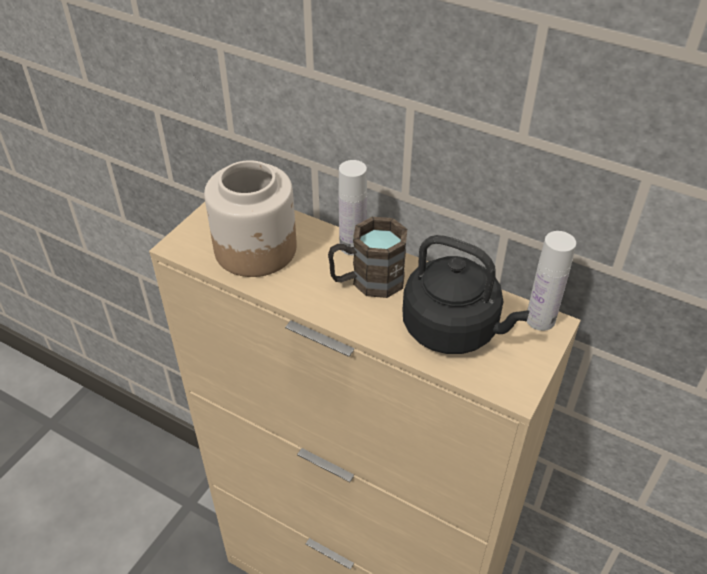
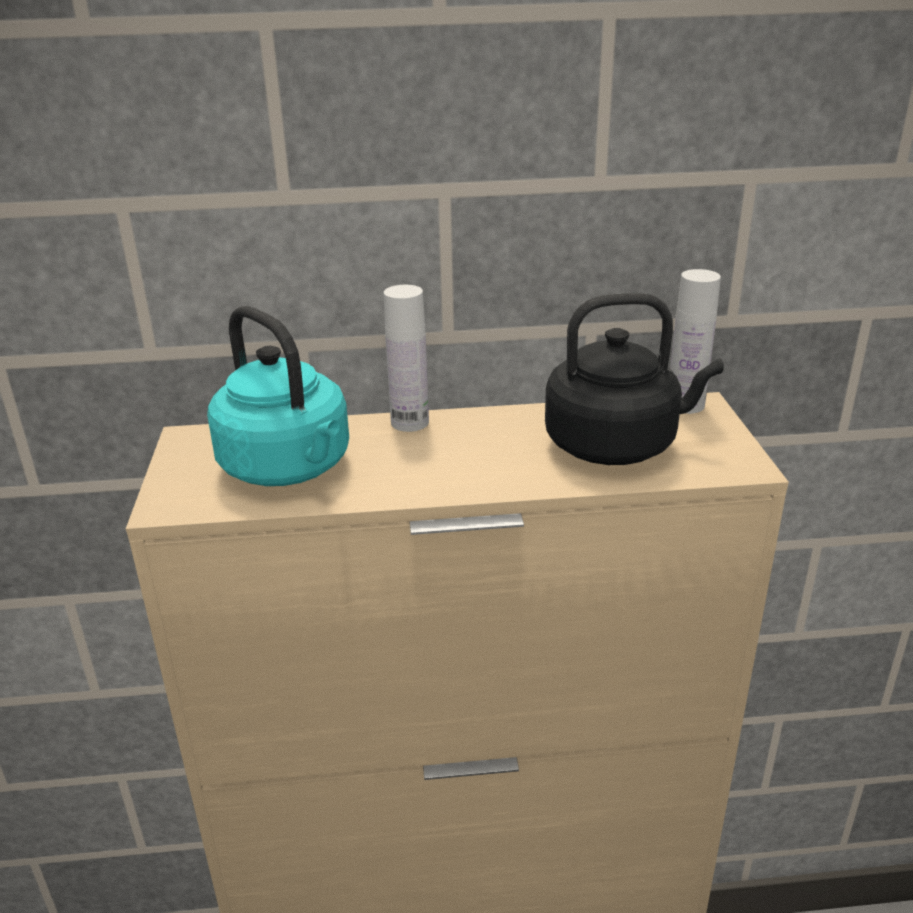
camera: 35 degrees left, 15 degrees down
jar [204,160,297,277] -> turquoise kettle [207,306,349,486]
brown mug [328,217,407,298] -> none

